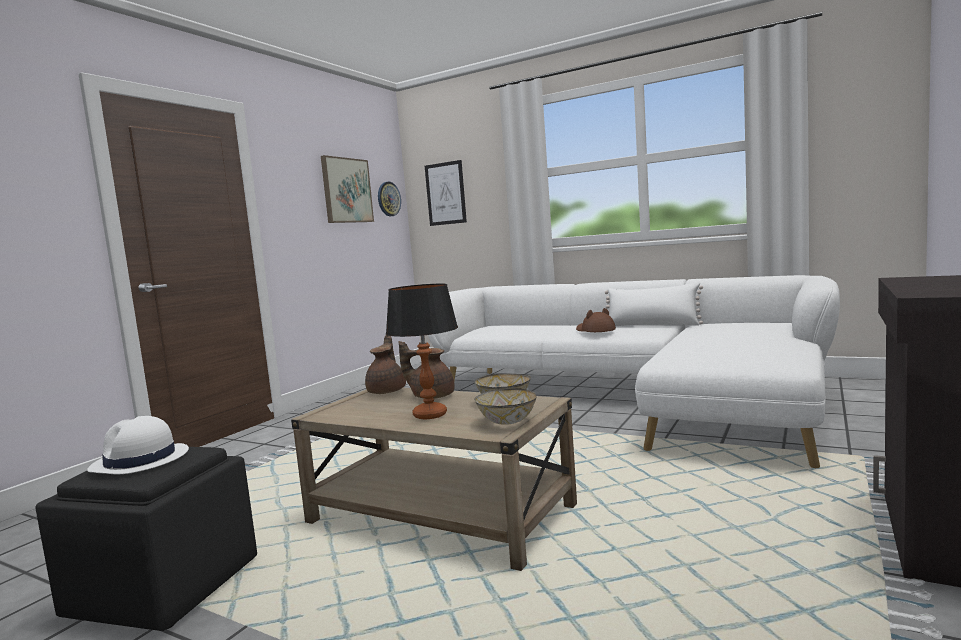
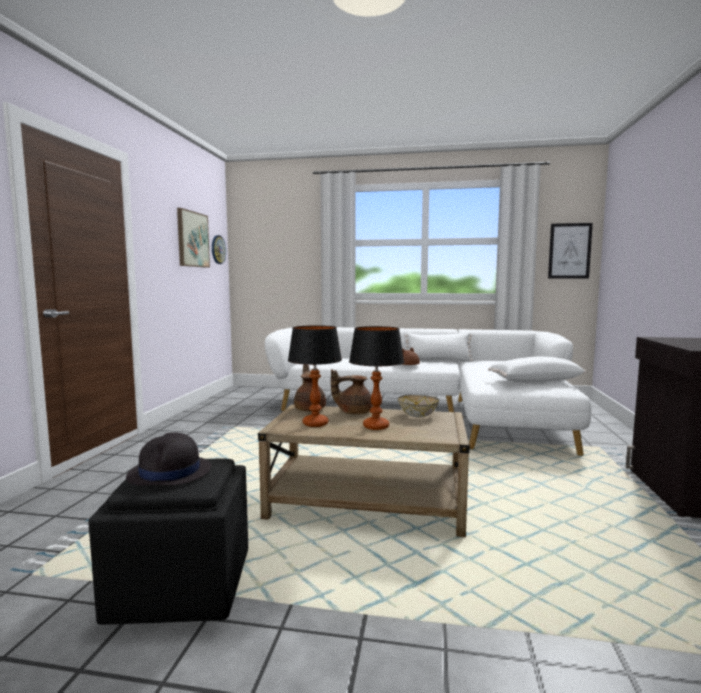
camera: 20 degrees left, 0 degrees up
white hat [87,416,189,474] -> black hat [126,432,211,486]
picture [425,160,467,226] -> picture moved to [548,223,593,278]
bowl [474,388,537,425] -> none
none -> table lamp [288,325,342,427]
none -> white pillow [488,357,586,382]

